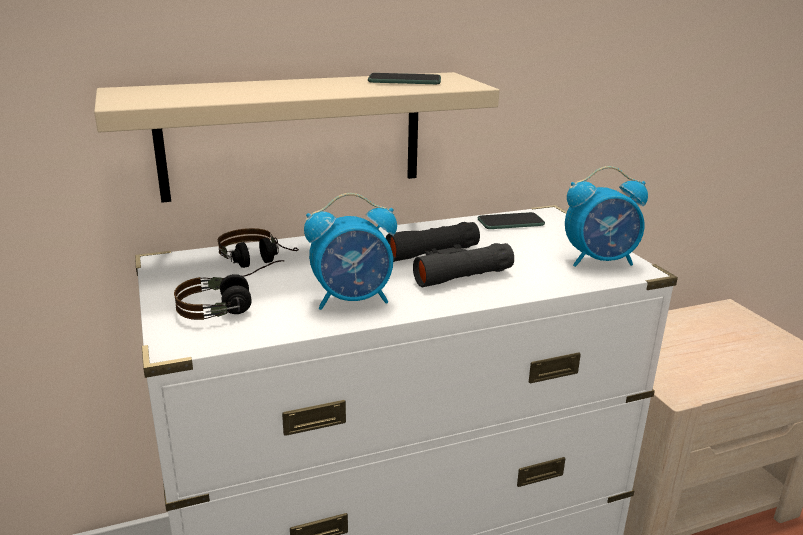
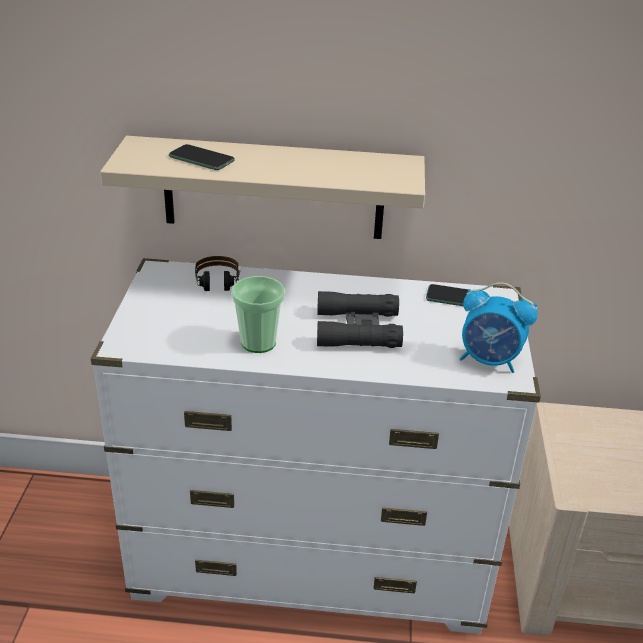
camera: 25 degrees right, 10 degrees up
headphones [174,260,284,320] -> none
alarm clock [304,193,397,310] -> cup [231,276,285,353]
phone [368,73,441,84] -> phone moved to [169,144,235,170]

